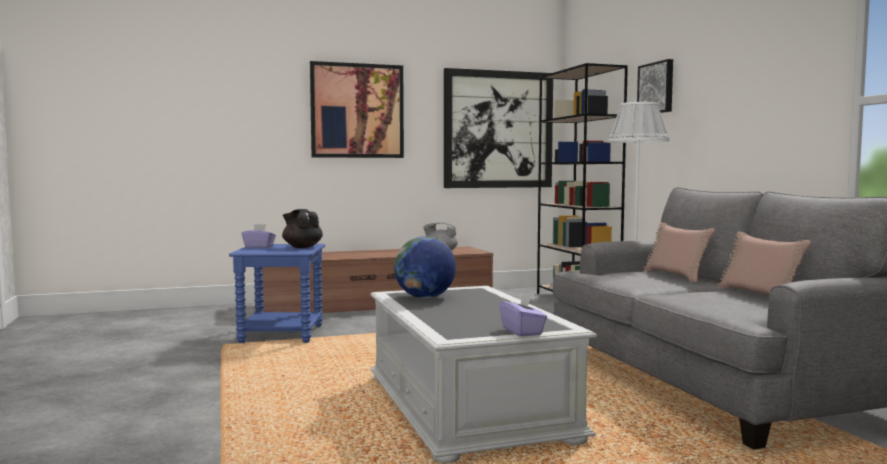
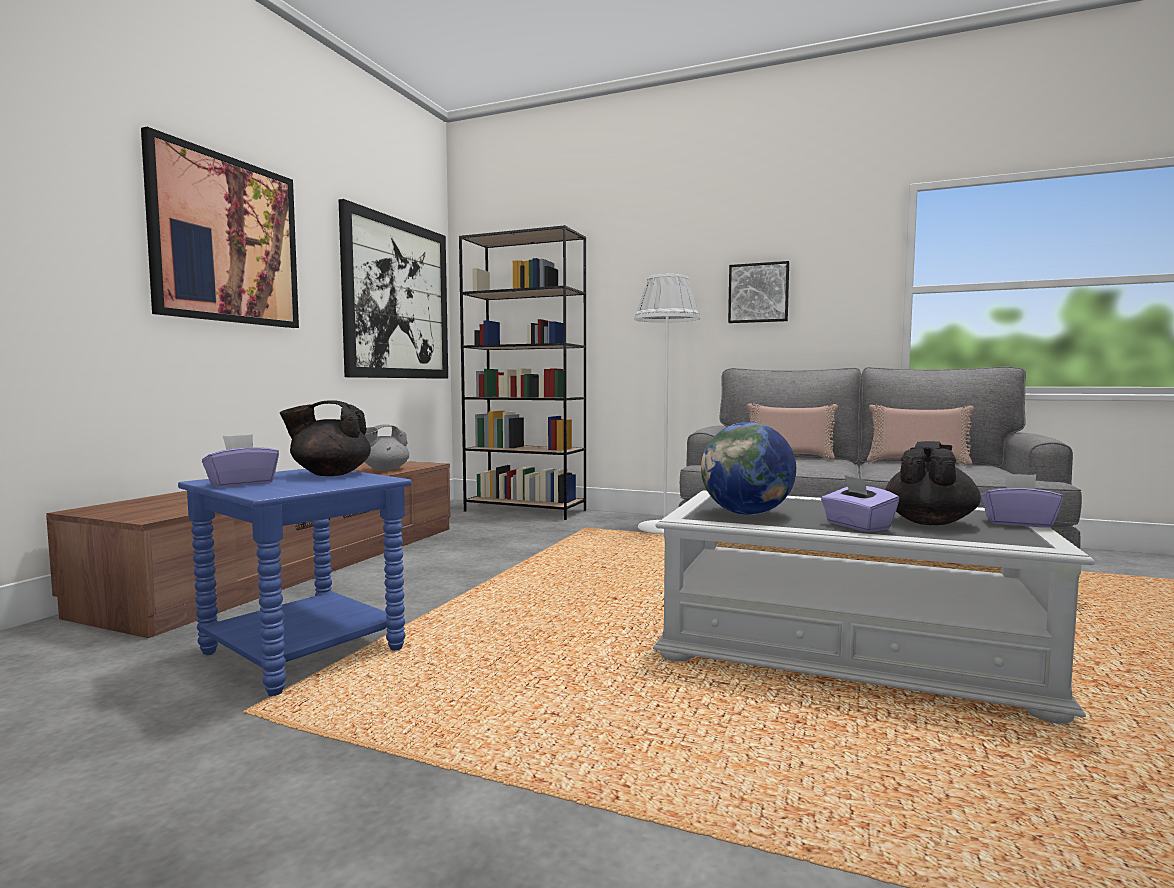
camera: 50 degrees left, 0 degrees up
picture [637,59,673,113] -> picture moved to [728,261,789,323]
none -> purple tissue box [821,475,899,532]
none -> black teapot [885,441,981,525]

